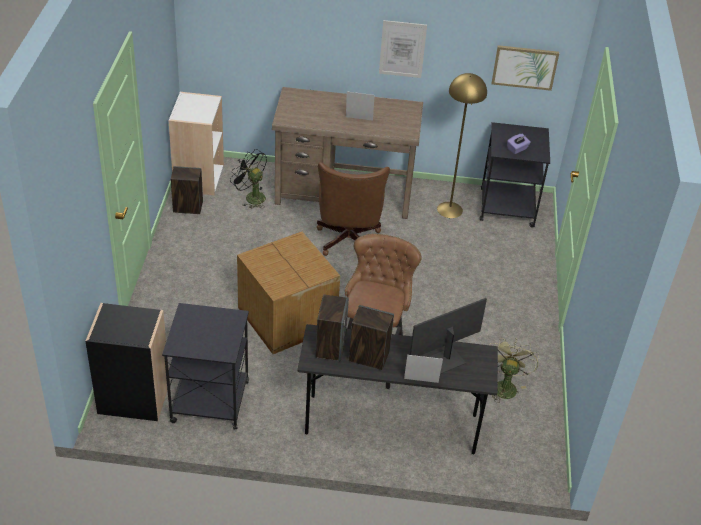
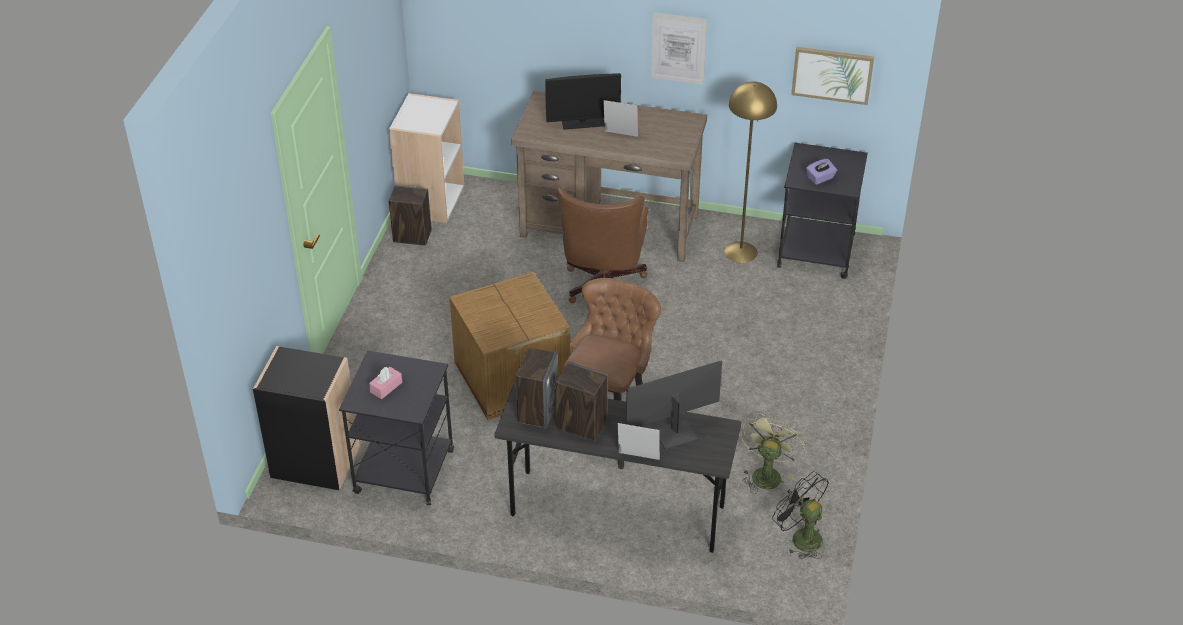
camera: 10 degrees right, 0 degrees up
black fan [230,150,267,209] -> black fan moved to [772,471,829,559]
none -> pink tissue box [369,367,402,399]
none -> monitor [545,73,621,130]

